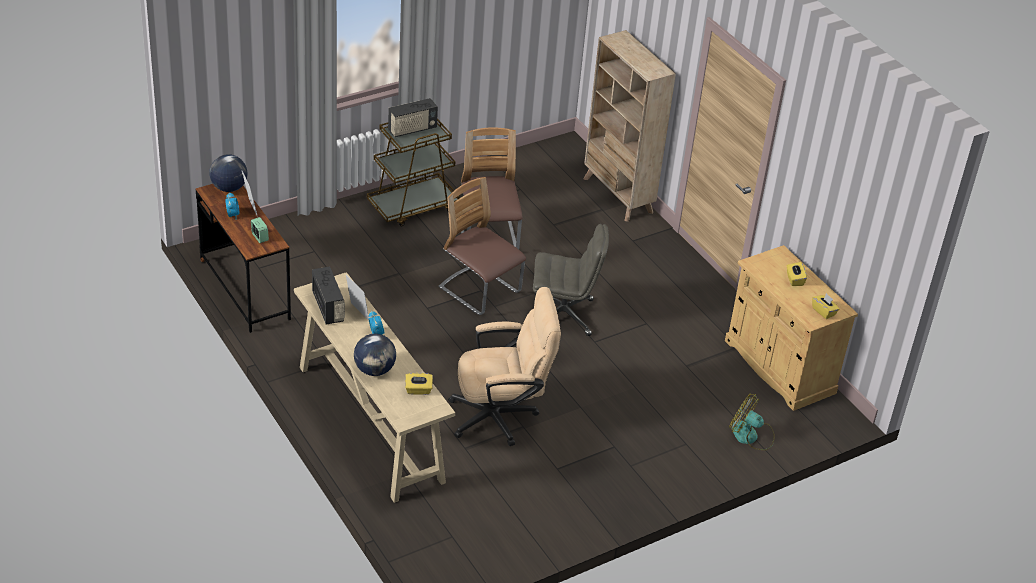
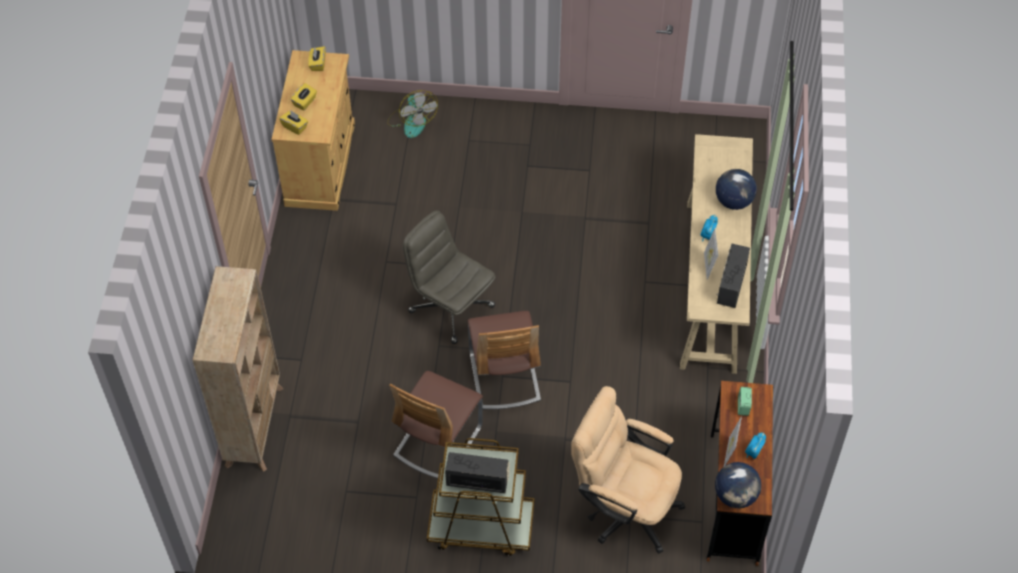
camera: 140 degrees left, 15 degrees up
yellow tissue box [405,373,433,395] -> yellow tissue box moved to [279,111,308,135]
beige office chair [448,287,561,446] -> beige office chair moved to [571,386,685,554]

